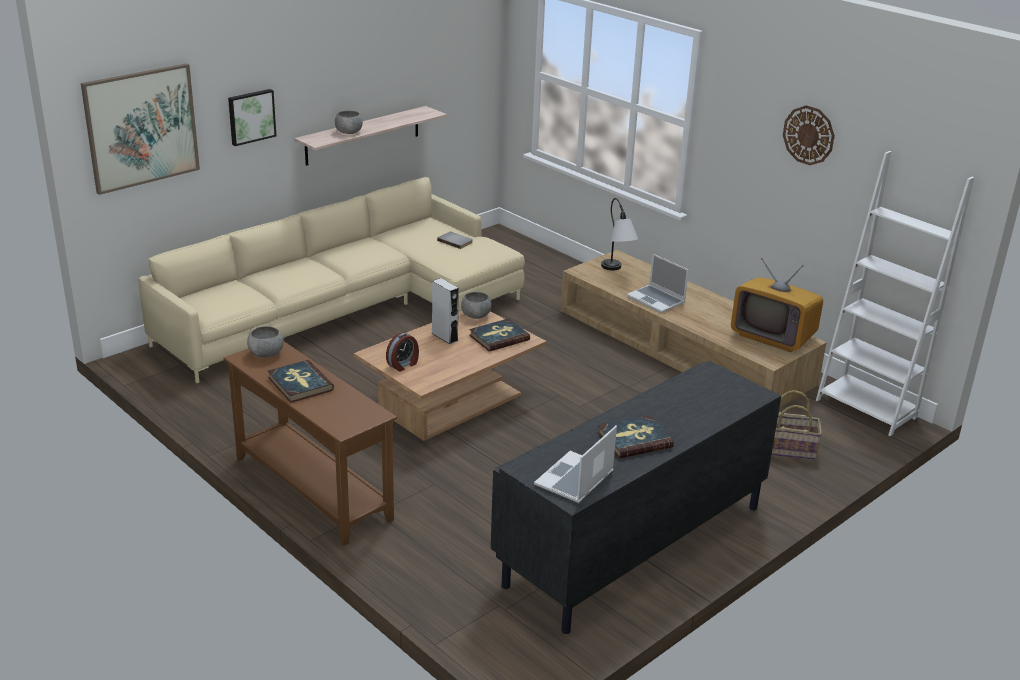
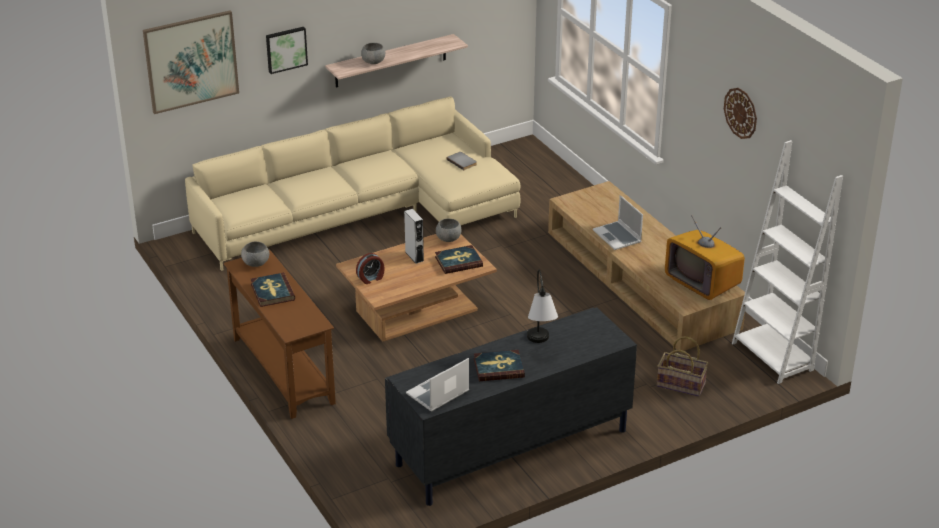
camera: 15 degrees right, 5 degrees up
table lamp [601,198,638,270] -> table lamp moved to [527,269,558,343]

